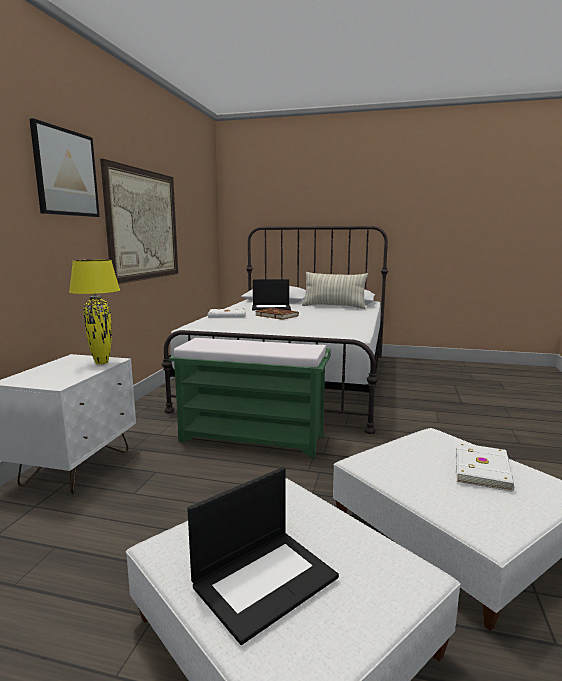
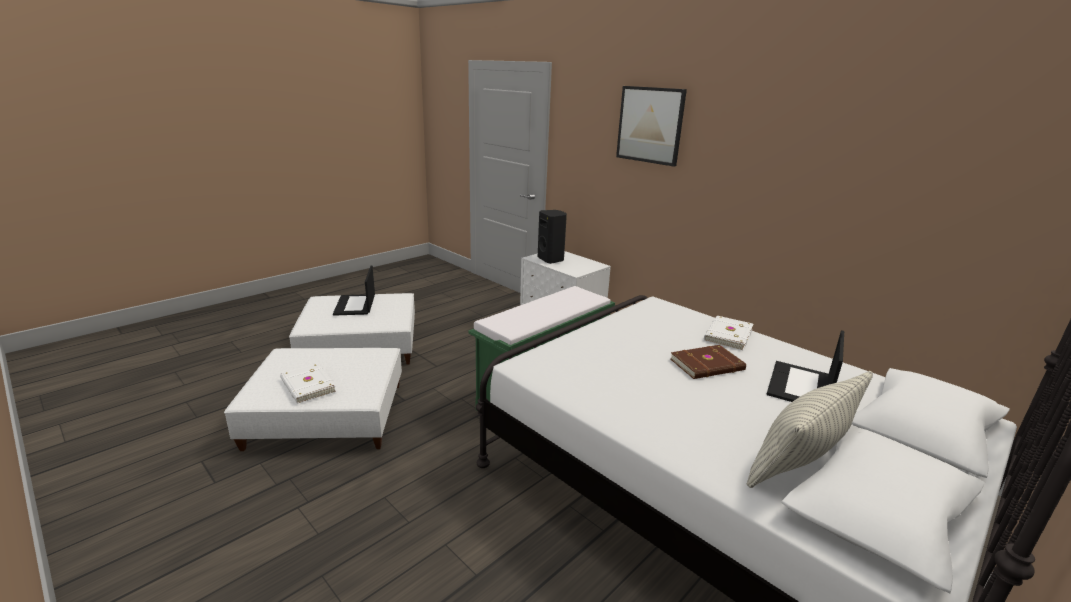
camera: 120 degrees right, 10 degrees up
yellow table lamp [69,260,120,365] -> none
picture [100,159,178,284] -> none
none -> black speaker [538,210,567,264]

